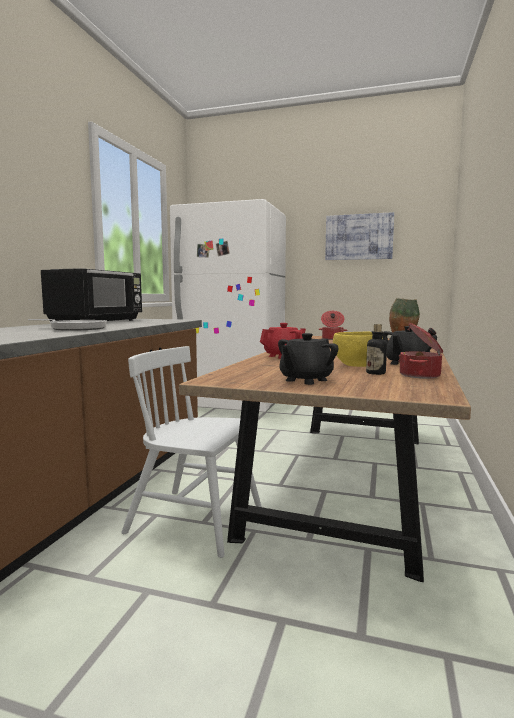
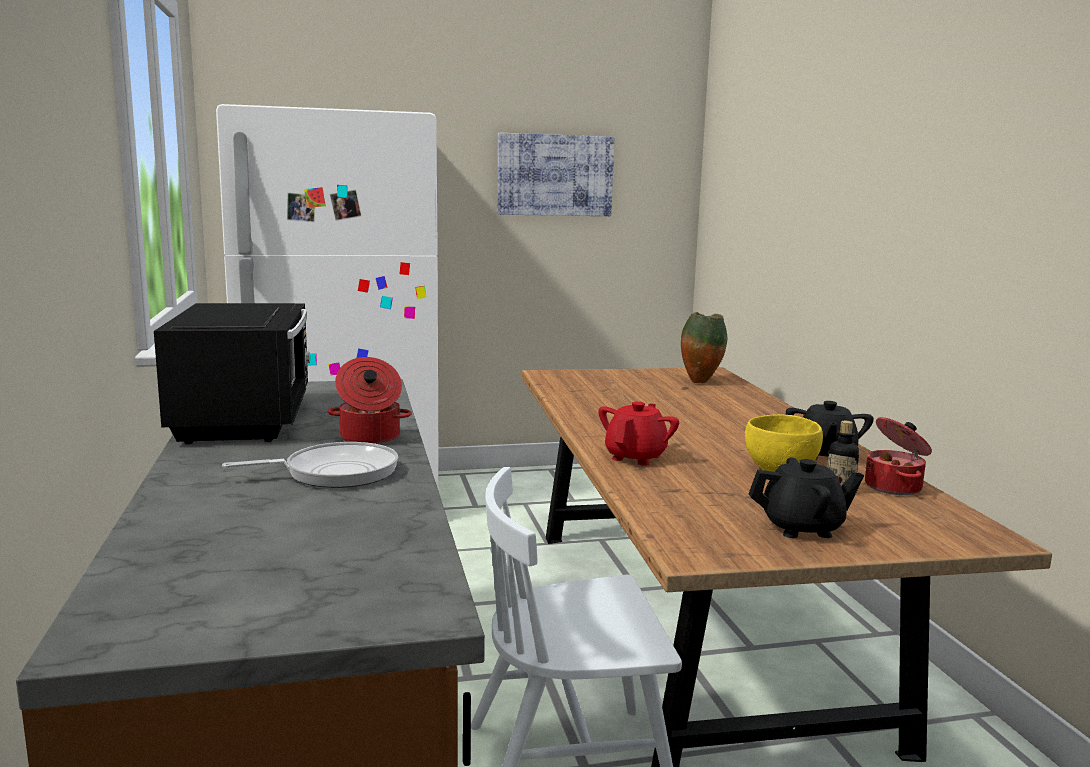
camera: 30 degrees left, 5 degrees up
black teapot [278,333,338,385] -> black teapot turned 105 degrees counterclockwise [749,457,864,538]
cooking pot [319,311,347,340] -> cooking pot moved to [328,357,412,444]

